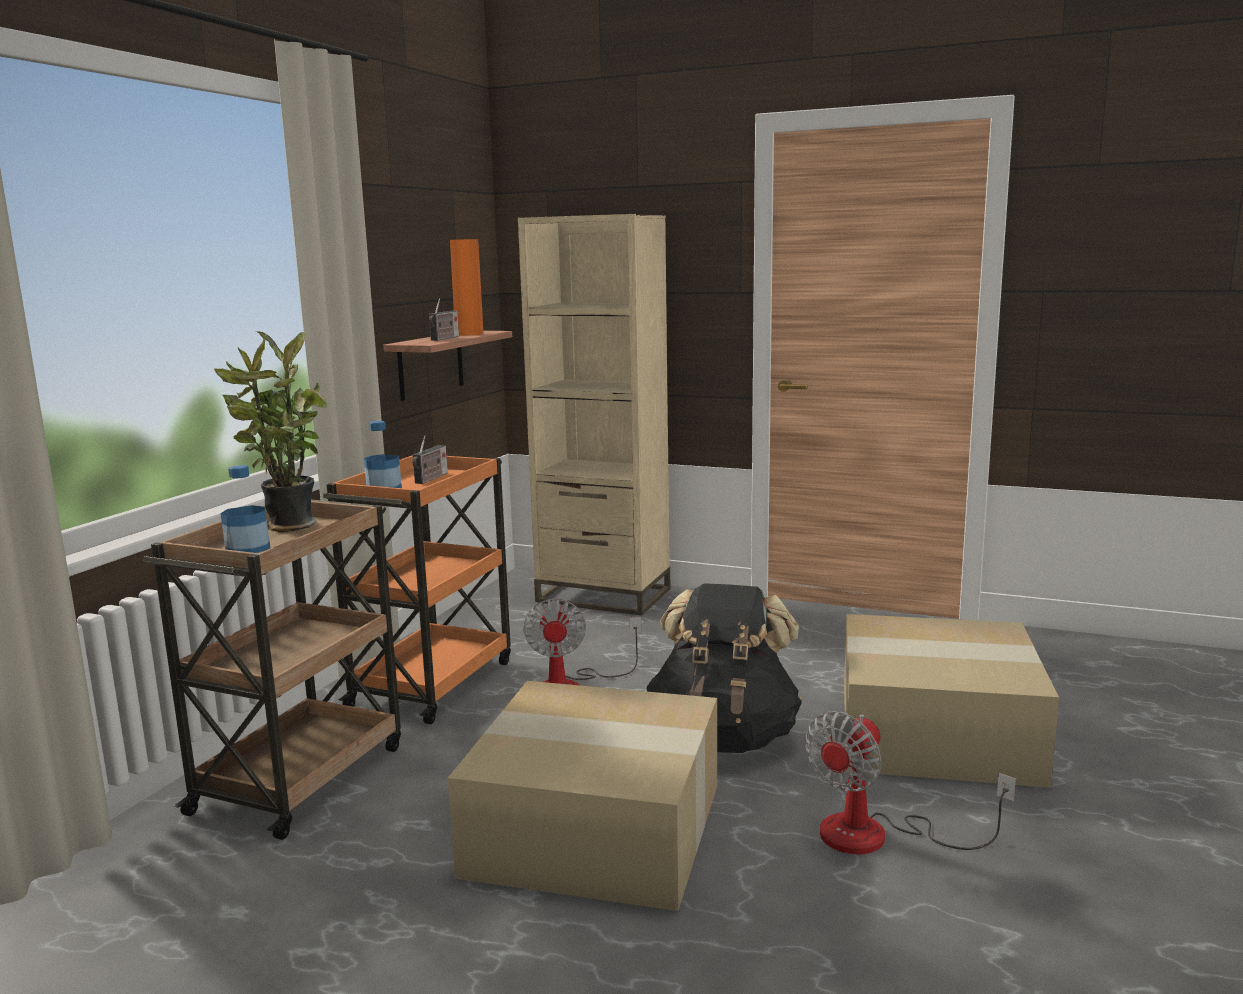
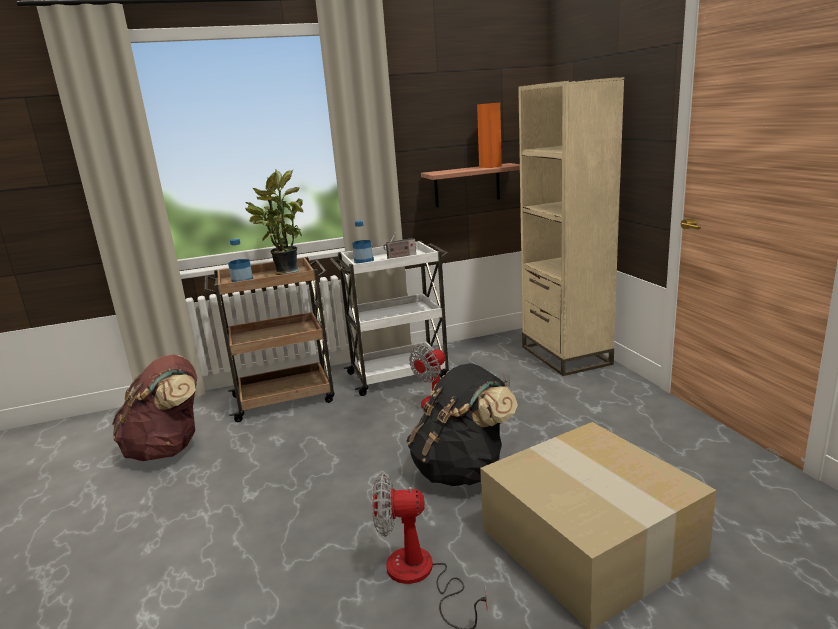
camera: 50 degrees right, 5 degrees up
orange cart [323,455,511,724] -> white cart [330,241,449,396]
radio [429,298,459,341] -> none
cardboard box [448,681,717,911] -> none
none -> brown backpack [112,354,197,461]

